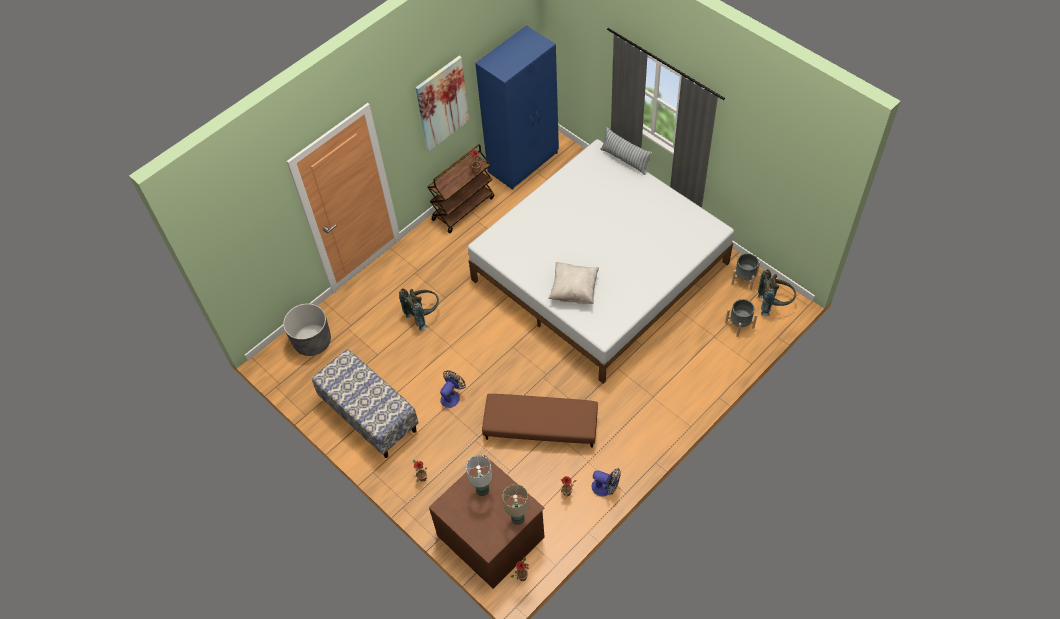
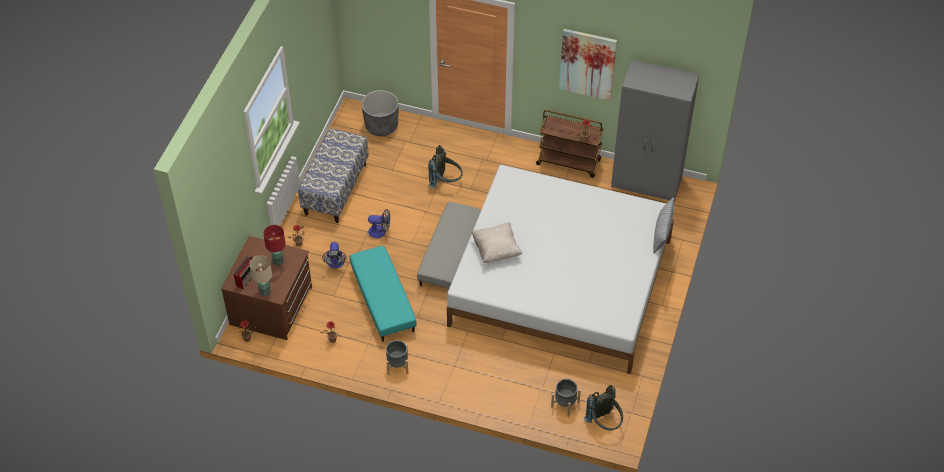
camera: 60 degrees right, 5 degrees down
white table lamp [466,455,492,496] -> red table lamp [263,225,286,266]
blue wardrobe [475,26,559,190] -> grey wardrobe [611,60,699,202]
brown ottoman [482,394,598,448] -> turquoise ottoman [350,246,417,342]
fan [592,468,621,497] -> fan moved to [322,242,346,269]
grey planter [731,253,760,290] -> grey planter moved to [386,340,408,375]
none -> radio [234,256,257,289]
none -> grey ottoman [417,202,481,288]

